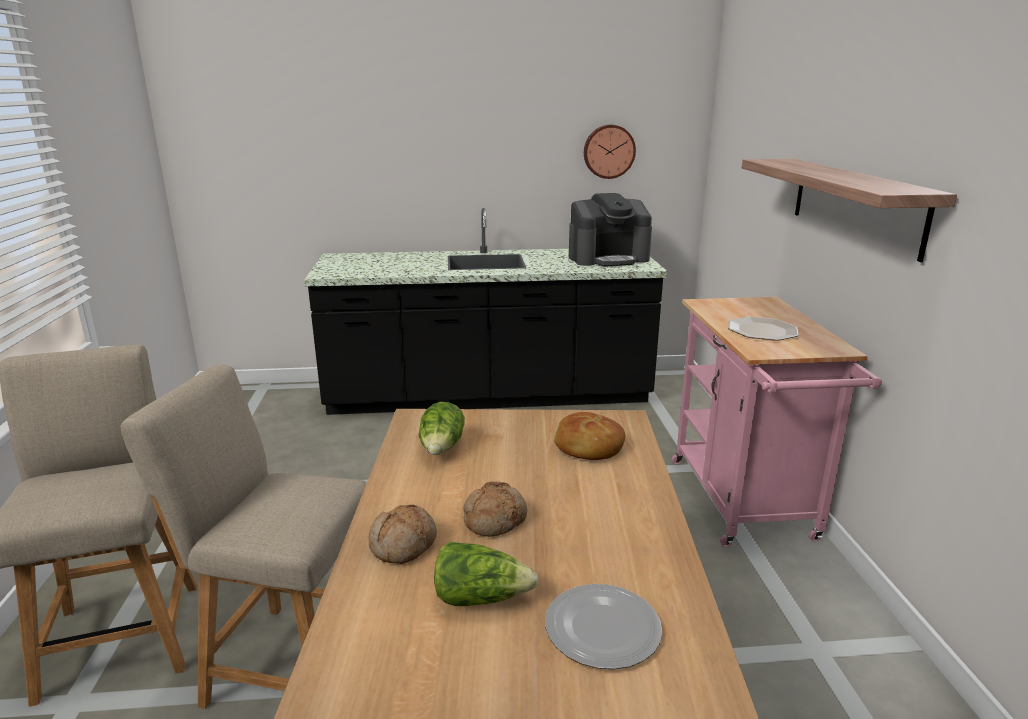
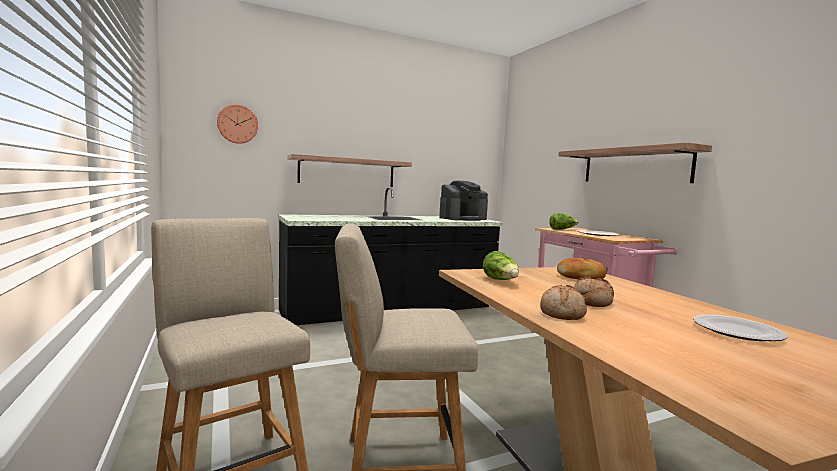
camera: 20 degrees left, 15 degrees down
lettuce [434,542,539,606] -> lettuce moved to [549,213,579,230]
wall clock [584,125,636,179] -> wall clock moved to [217,104,258,144]
none -> shelf [287,154,412,187]

